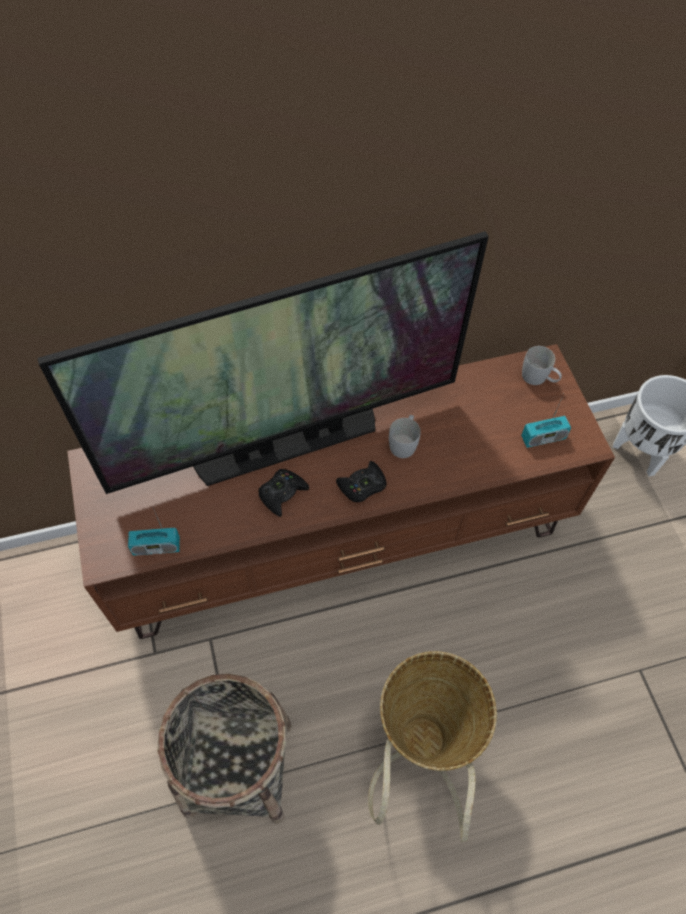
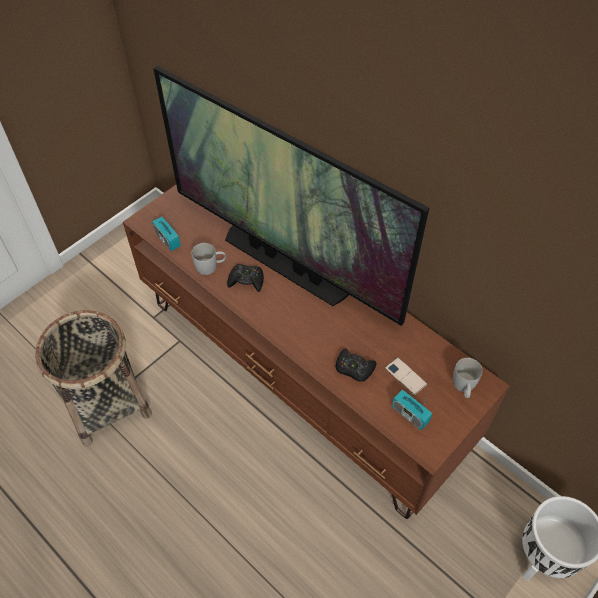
camera: 60 degrees right, 5 degrees down
black game controller [336,461,386,502] -> black game controller moved to [336,348,376,381]
basket [368,651,497,842] -> none
white mug [389,415,421,458] -> white mug moved to [192,243,226,275]
none -> phone [385,357,427,396]

